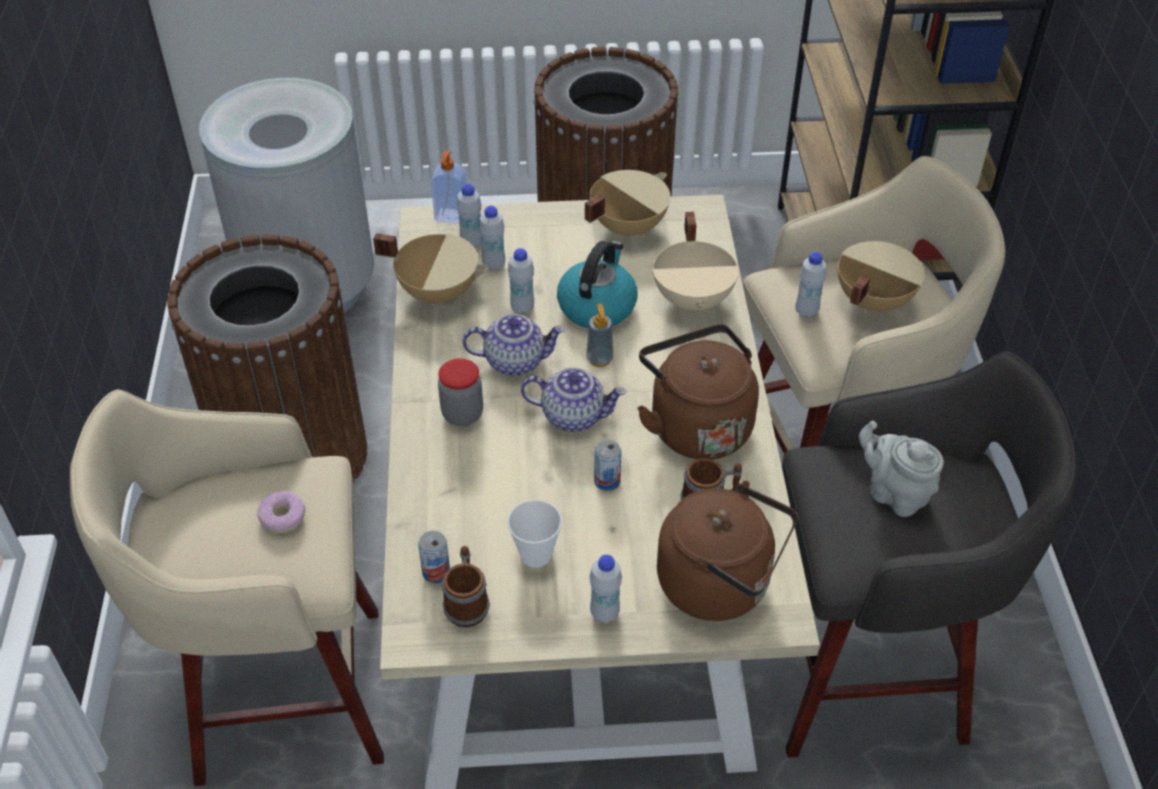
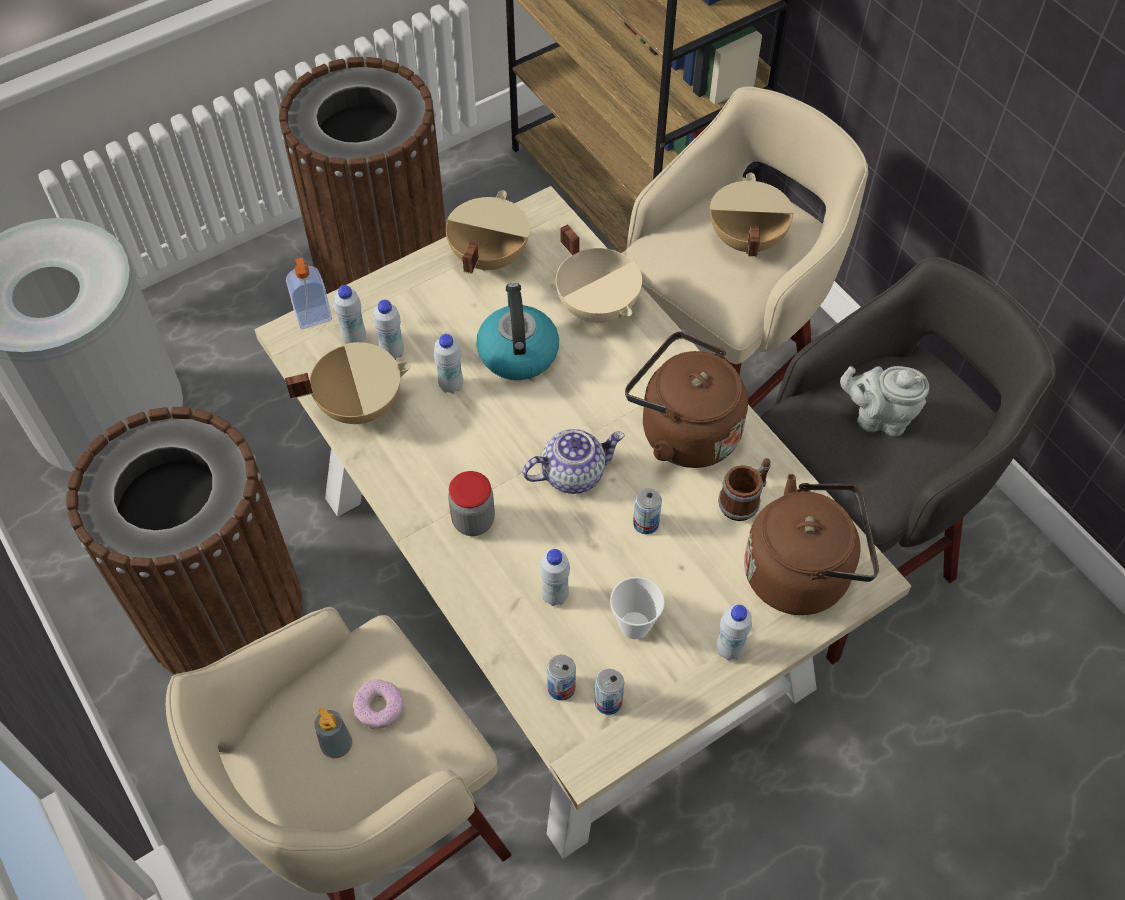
camera: 30 degrees left, 10 degrees up
mug [442,546,490,627] -> can [594,669,624,715]
teapot [463,314,565,376] -> none
soap dispenser [586,304,613,367] -> soap dispenser moved to [315,707,352,759]
white bottle [796,252,826,318] -> white bottle moved to [540,549,570,606]

